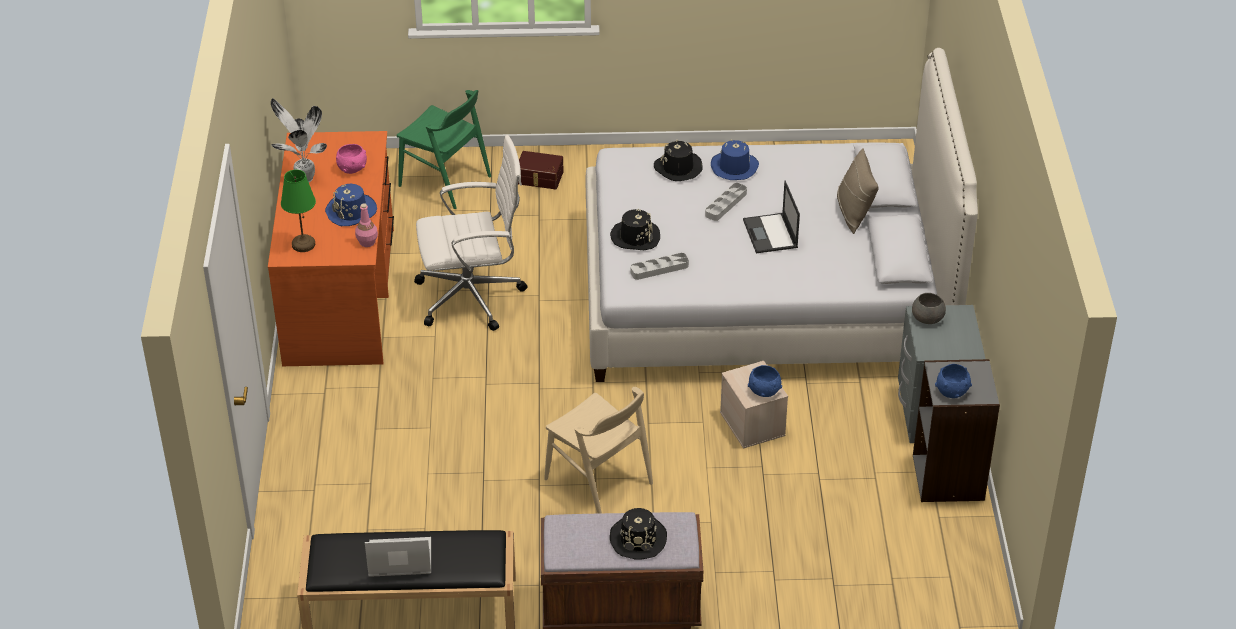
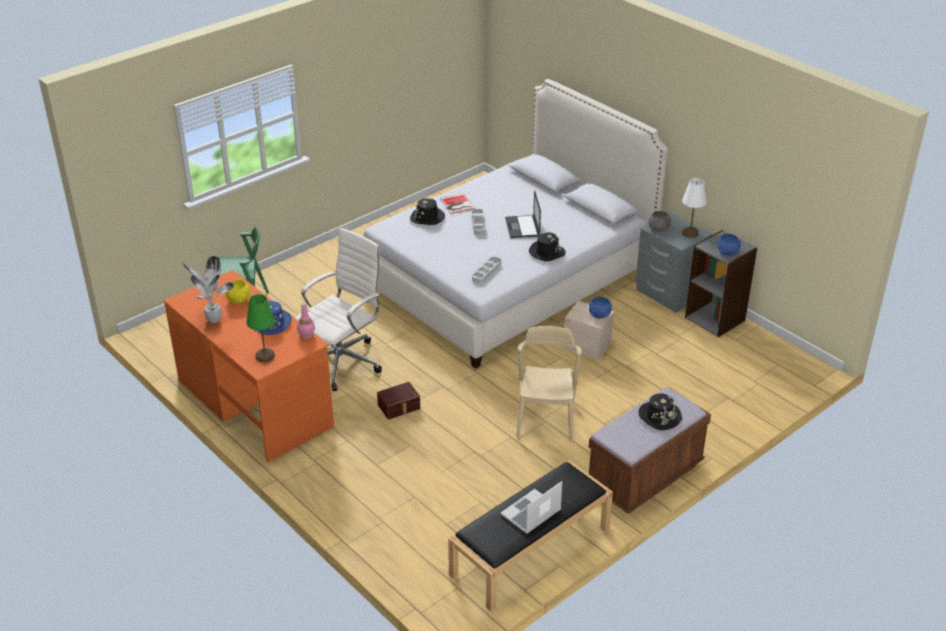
camera: 40 degrees left, 5 degrees down
pink bowl [336,144,367,174] -> yellow bowl [225,280,251,304]
brown storage box [518,151,564,189] -> brown storage box moved to [377,382,420,419]
beige chair [544,387,653,514] -> beige chair turned 90 degrees counterclockwise [517,326,582,441]
black hat [610,209,660,250] -> black hat moved to [529,232,566,261]
blue hat [711,139,759,180] -> book [440,193,475,214]
laptop [743,181,800,253] -> laptop turned 45 degrees clockwise [505,190,541,238]
beige pillow [837,148,878,234] -> none
none -> white table lamp [682,178,707,238]

